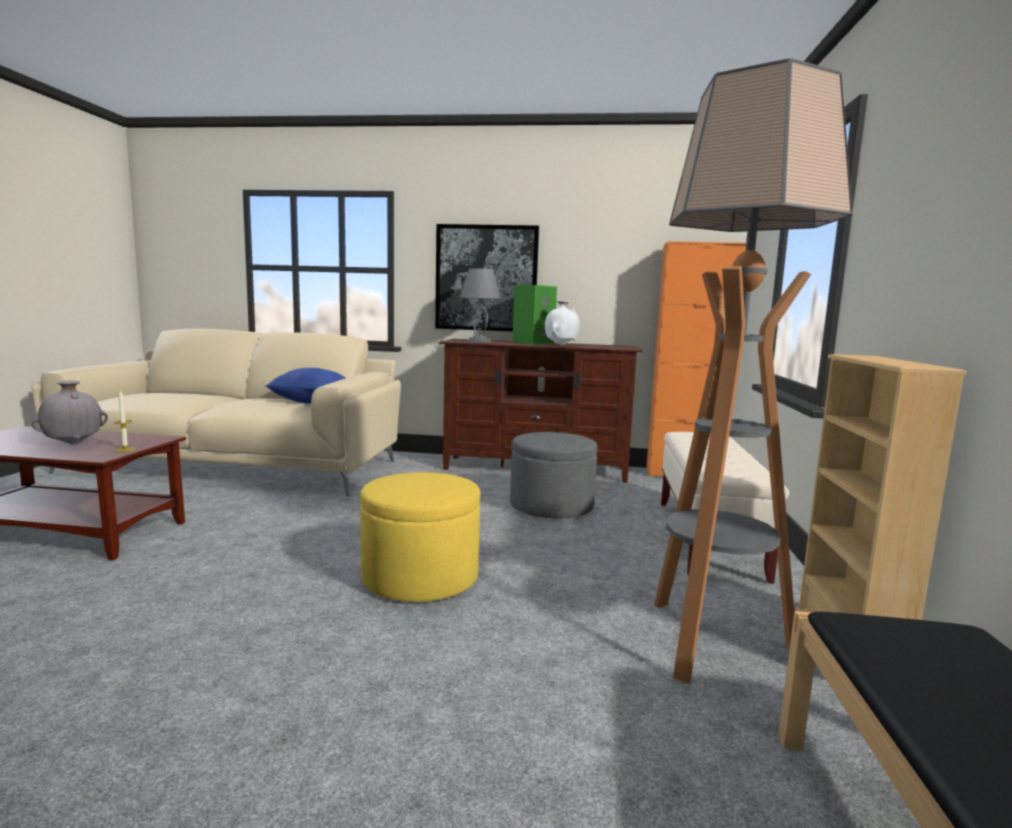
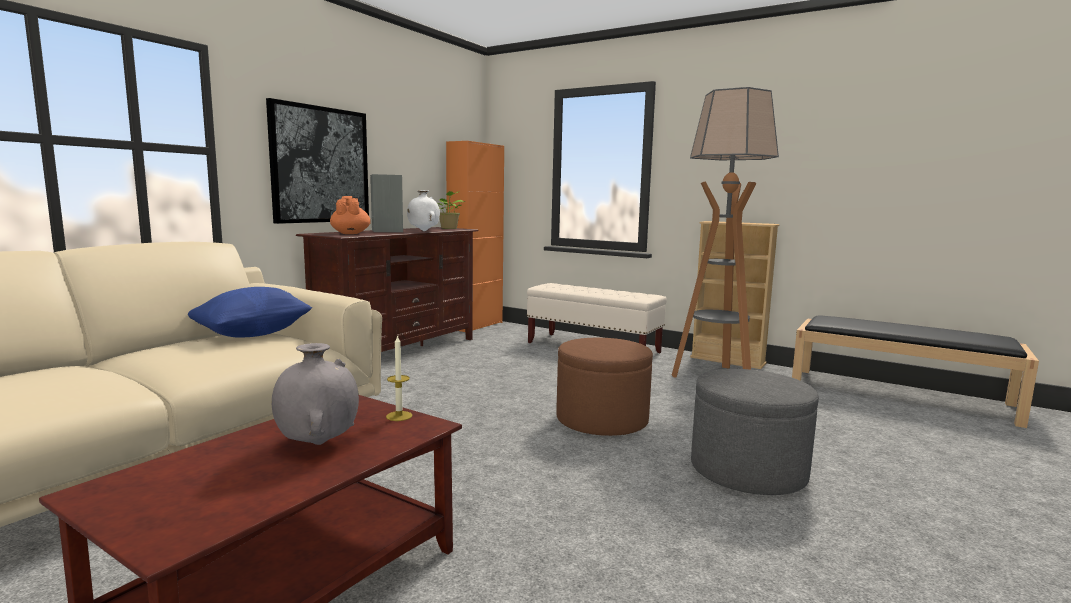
camera: 65 degrees left, 0 degrees up
yellow ottoman [360,472,480,602] -> brown ottoman [557,338,653,436]
grey table lamp [460,268,501,342] -> orange teapot [330,196,371,234]
grey ottoman [510,432,598,518] -> grey ottoman moved to [691,369,819,495]
green speaker [512,285,557,344] -> grey speaker [370,174,403,232]
none -> potted plant [438,191,465,229]

